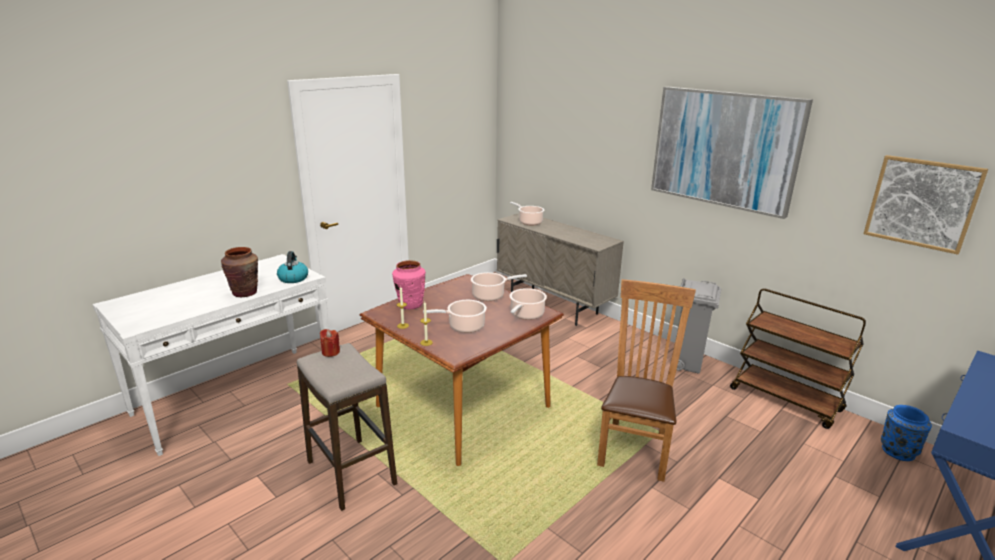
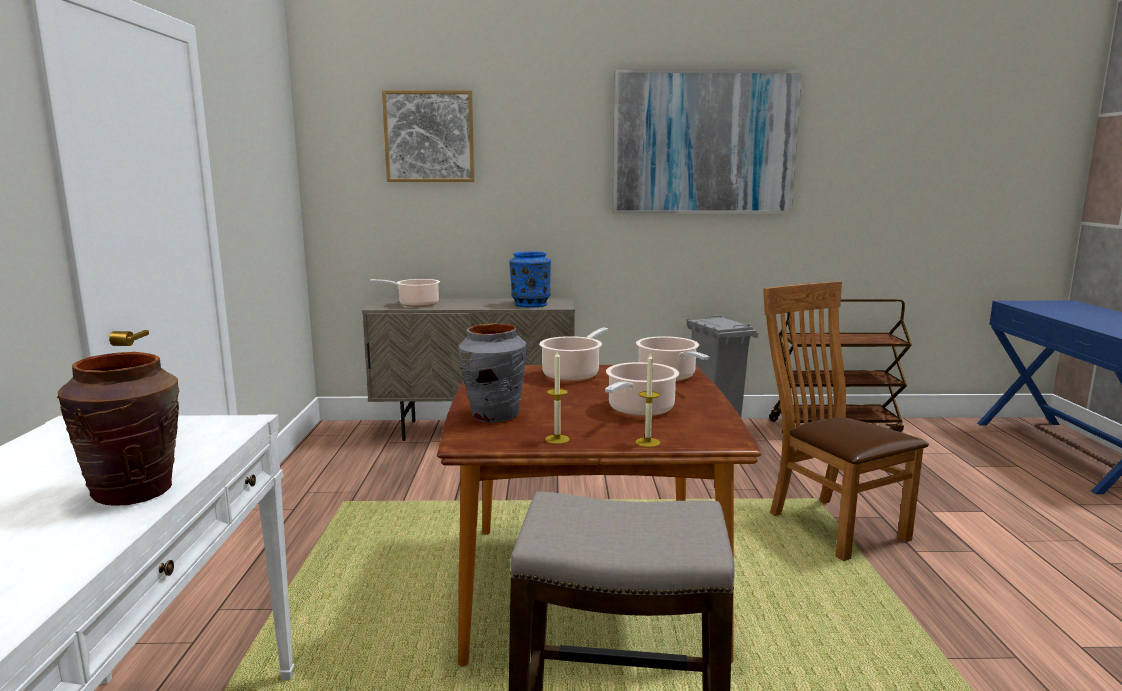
camera: 45 degrees left, 10 degrees down
kettle [277,251,308,283] -> none
red candle [320,329,340,357] -> none
pink vase [392,260,426,310] -> grey vase [458,323,527,422]
picture [863,155,988,255] -> picture moved to [382,90,475,182]
blue vase [881,405,932,461] -> blue vase moved to [509,252,551,307]

